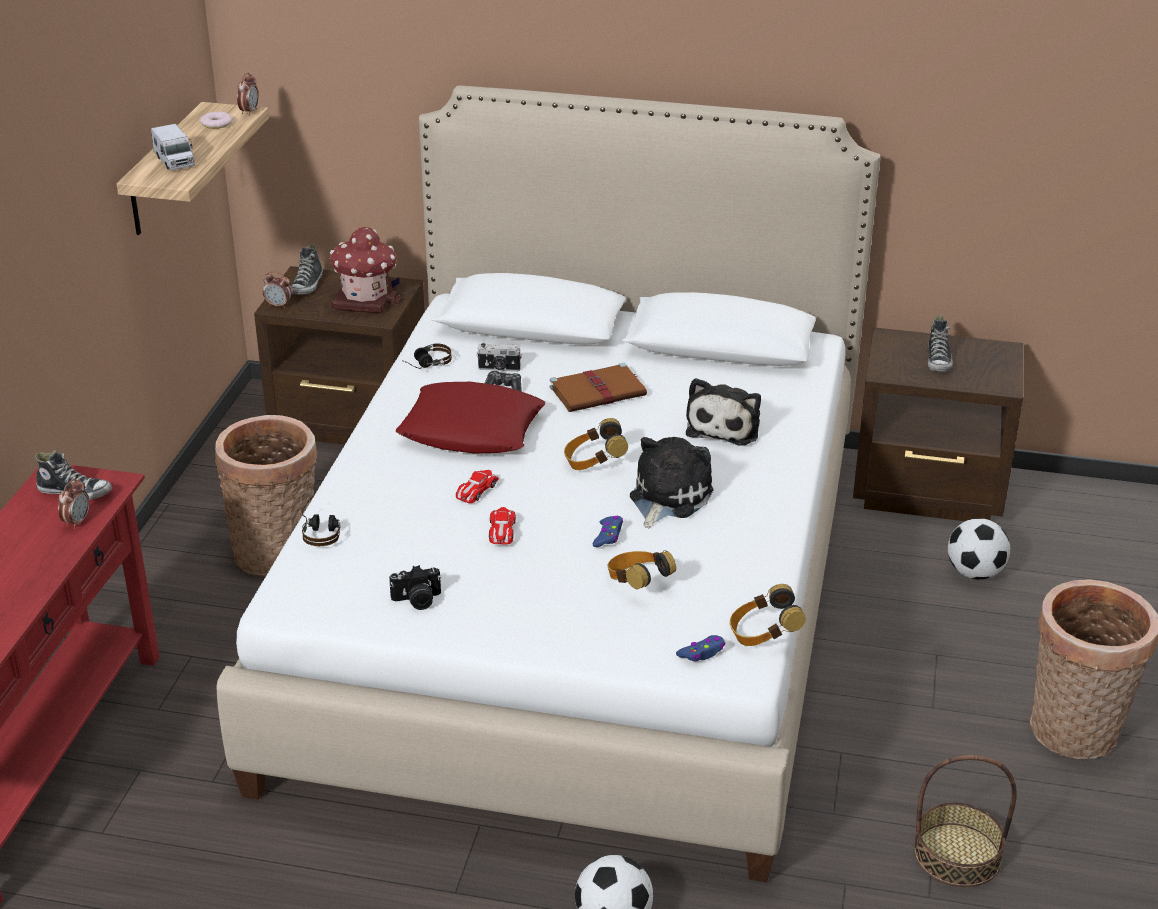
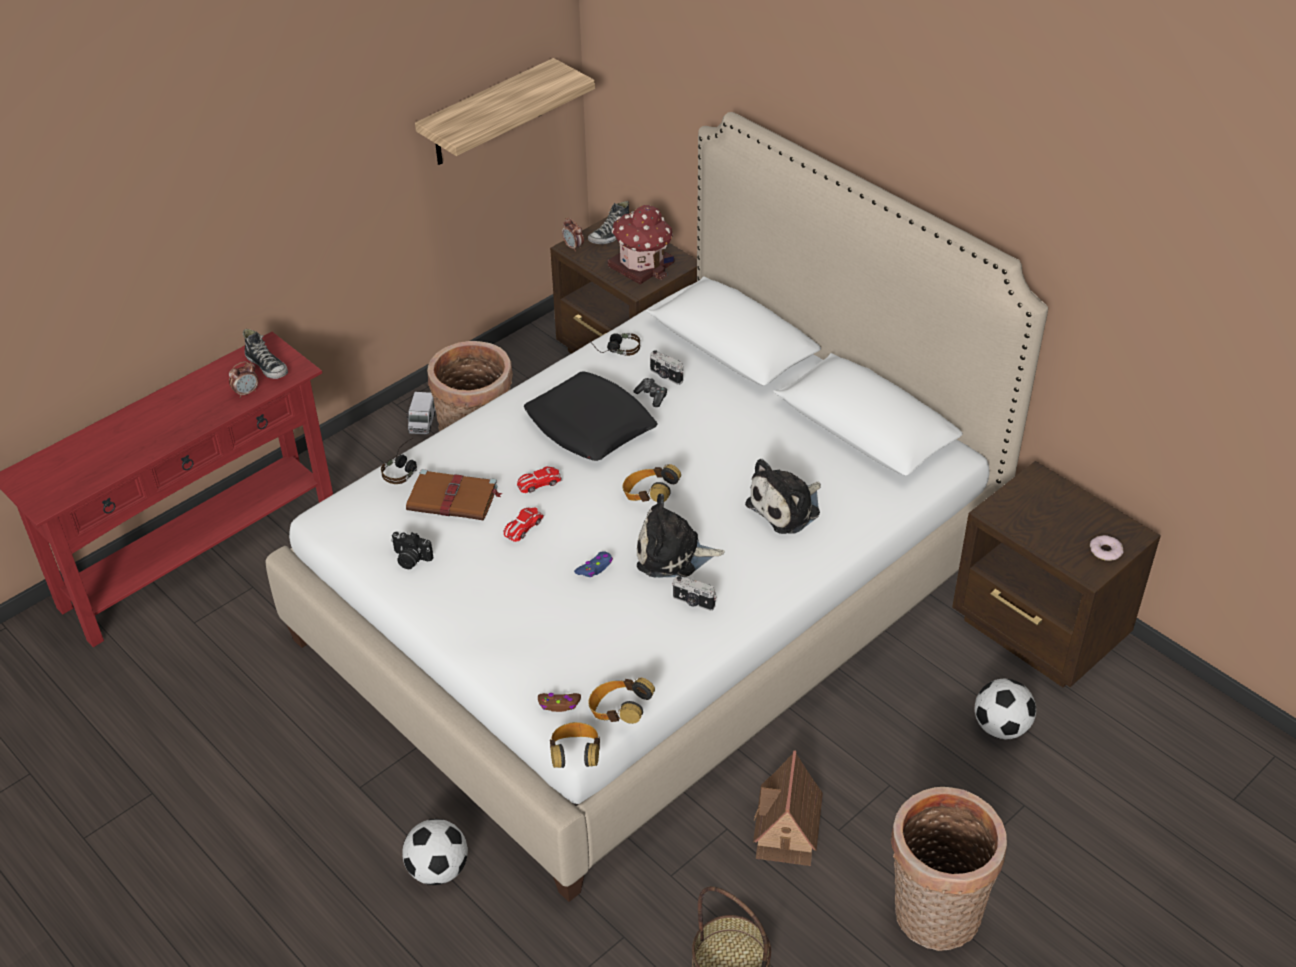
camera: 35 degrees right, 10 degrees up
toy truck [151,124,195,170] -> toy truck moved to [406,392,436,434]
donut [200,111,233,129] -> donut moved to [1090,535,1123,561]
alarm clock [237,73,259,116] -> none
red pillow [396,382,545,453] -> black pillow [524,372,657,461]
brown book [550,363,647,412] -> brown book moved to [406,469,503,521]
headphones [607,550,676,589] -> headphones moved to [550,722,600,768]
plush toy [630,437,714,528] -> plush toy turned 150 degrees counterclockwise [637,494,725,578]
blue game controller [676,635,725,661] -> brown game controller [538,693,581,712]
shoe [928,315,953,372] -> none
none -> camera [672,575,716,611]
none -> toy house [753,750,823,866]

